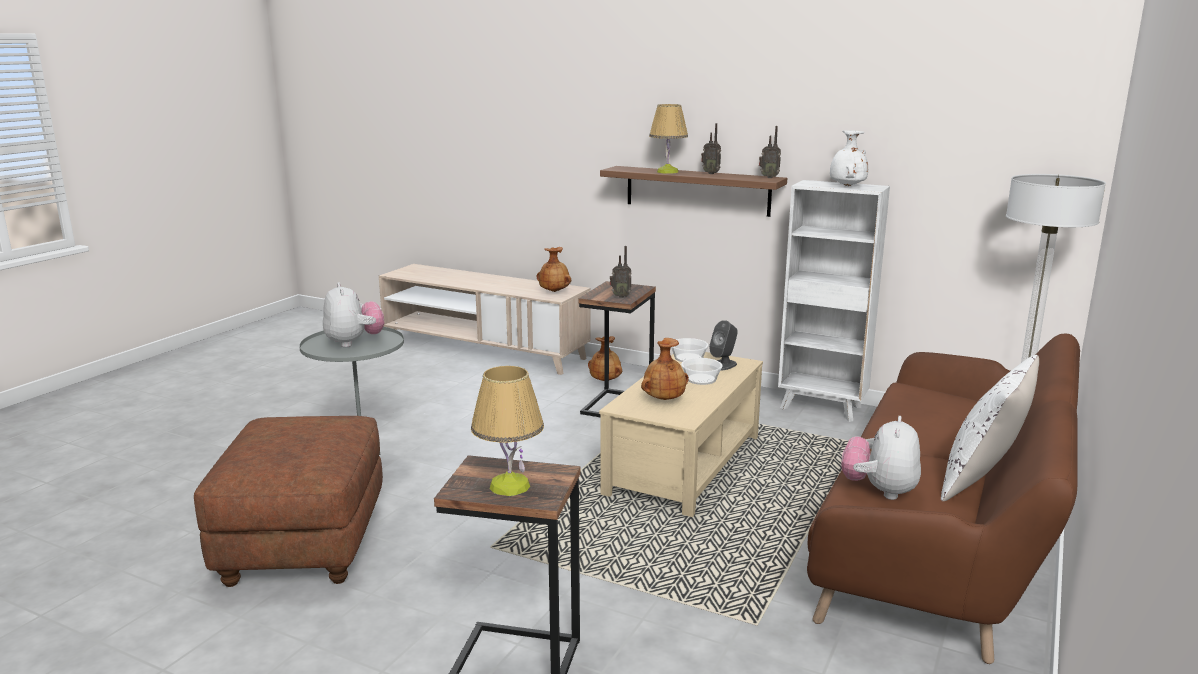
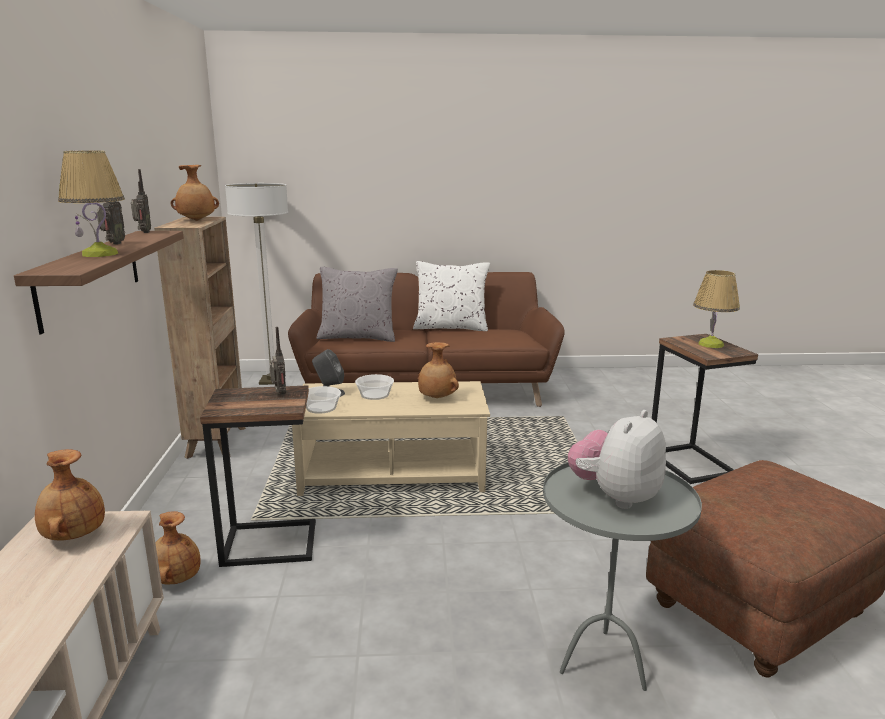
camera: 120 degrees left, 0 degrees up
white bookcase [778,180,890,422] -> brown bookcase [154,217,246,459]
white vase [830,130,868,186] -> brown vase [171,165,219,221]
plush toy [841,416,921,500] -> none
none -> grey pillow [316,267,398,342]

